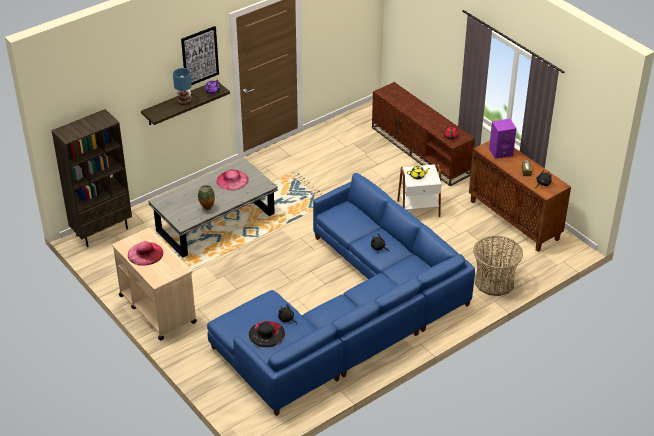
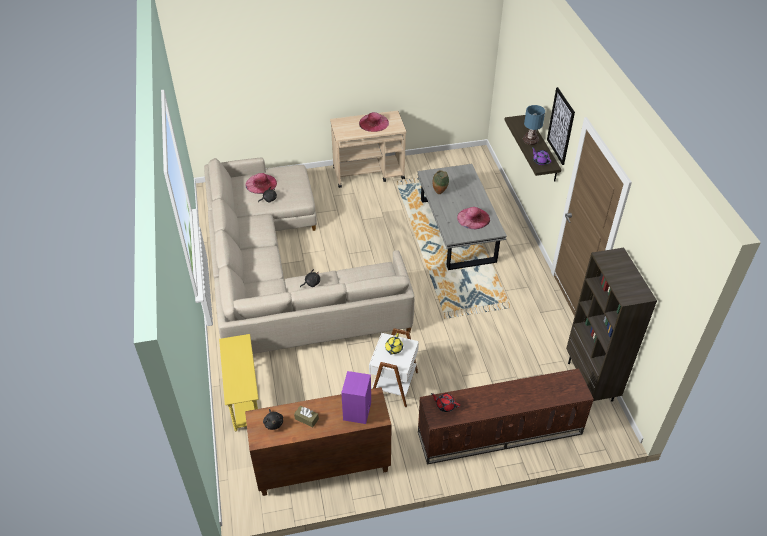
camera: 115 degrees right, 5 degrees up
brown bookcase [52,109,132,247] -> brown bookcase moved to [566,248,657,402]
blue sofa [207,173,475,416] -> beige sofa [204,158,415,354]
black hat [249,321,285,347] -> pink hat [246,173,277,194]
basket [473,235,523,296] -> yellow side table [219,334,259,431]

